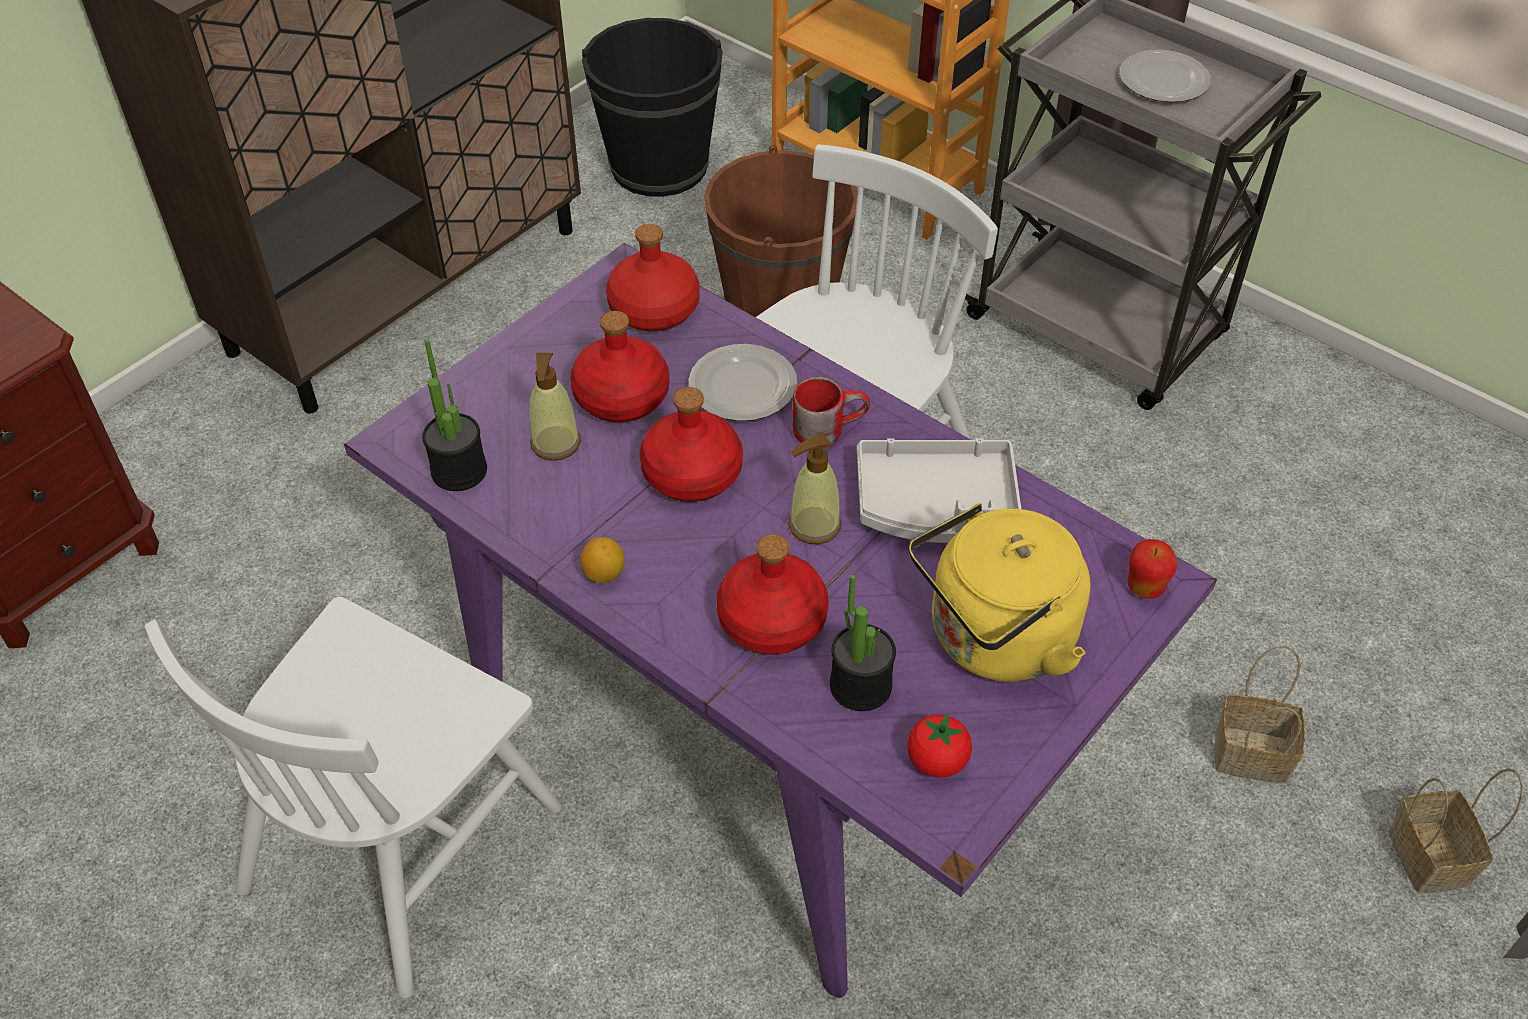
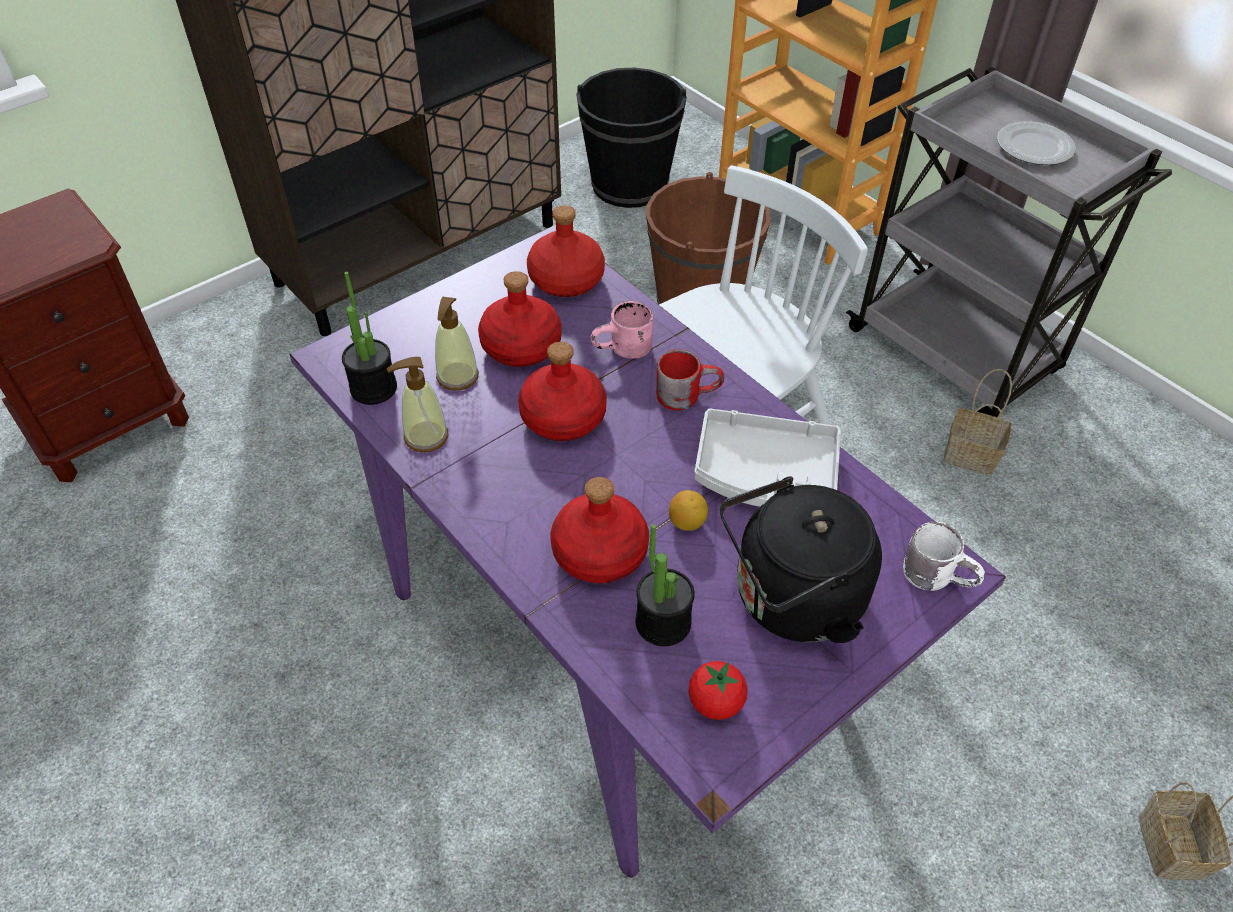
camera: 10 degrees right, 0 degrees up
white chair [145,597,561,999] -> none
lemon [580,537,625,583] -> lemon moved to [669,490,708,531]
plate [689,344,797,421] -> pink mug [591,301,653,359]
soap dispenser [788,434,841,544] -> soap dispenser moved to [387,357,448,452]
yellow kettle [909,503,1091,682] -> black kettle [720,477,882,643]
apple [1128,539,1178,599] -> white mug [903,522,985,591]
basket [1215,646,1305,783] -> basket moved to [944,369,1012,475]

